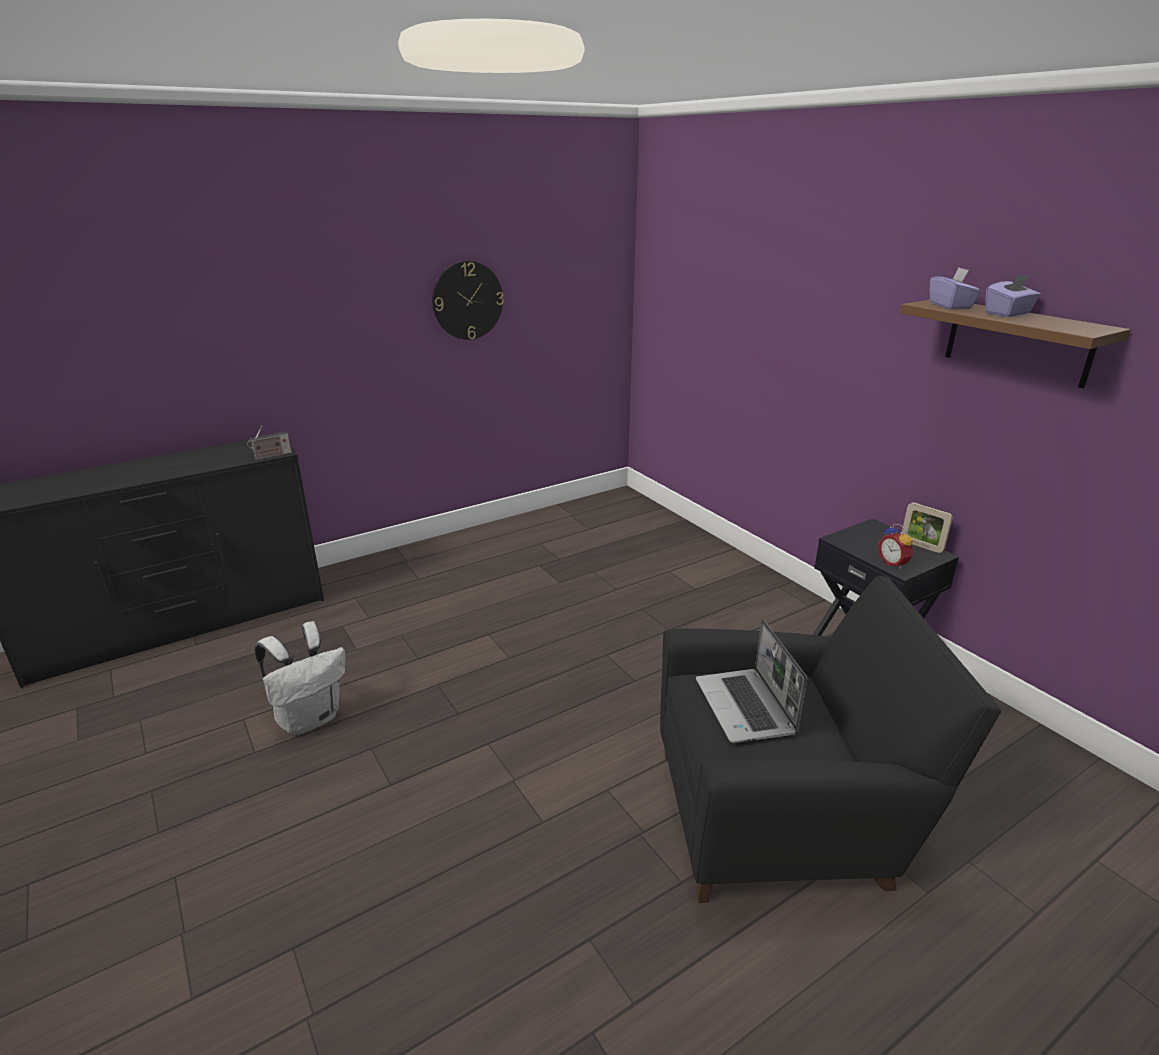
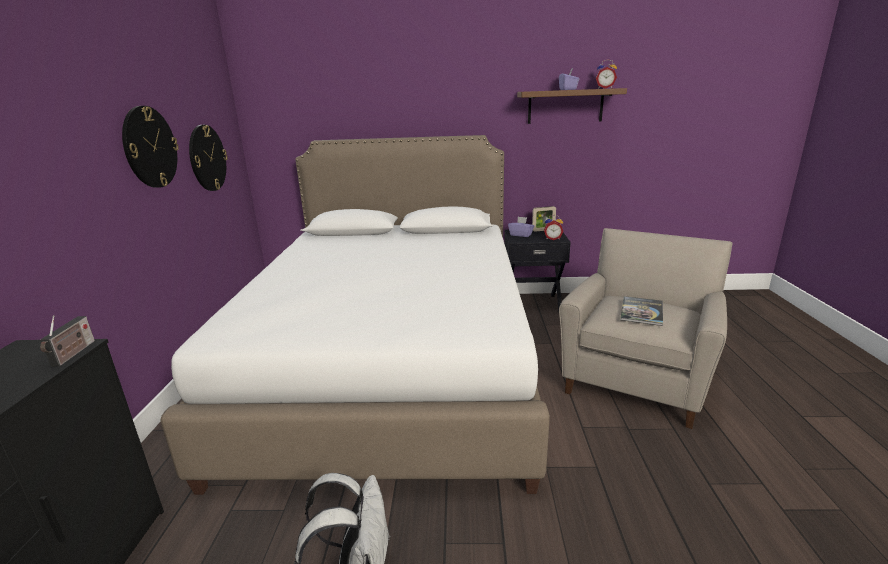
camera: 55 degrees left, 5 degrees down
black armchair [660,575,1001,903] -> beige armchair [559,228,732,429]
laptop [696,619,807,743] -> book [620,296,663,326]
purple tissue box [929,268,981,310] -> purple tissue box moved to [508,217,534,237]
none -> white bed [161,135,550,495]
none -> wall clock [189,125,228,191]
none -> alarm clock [596,59,617,89]

